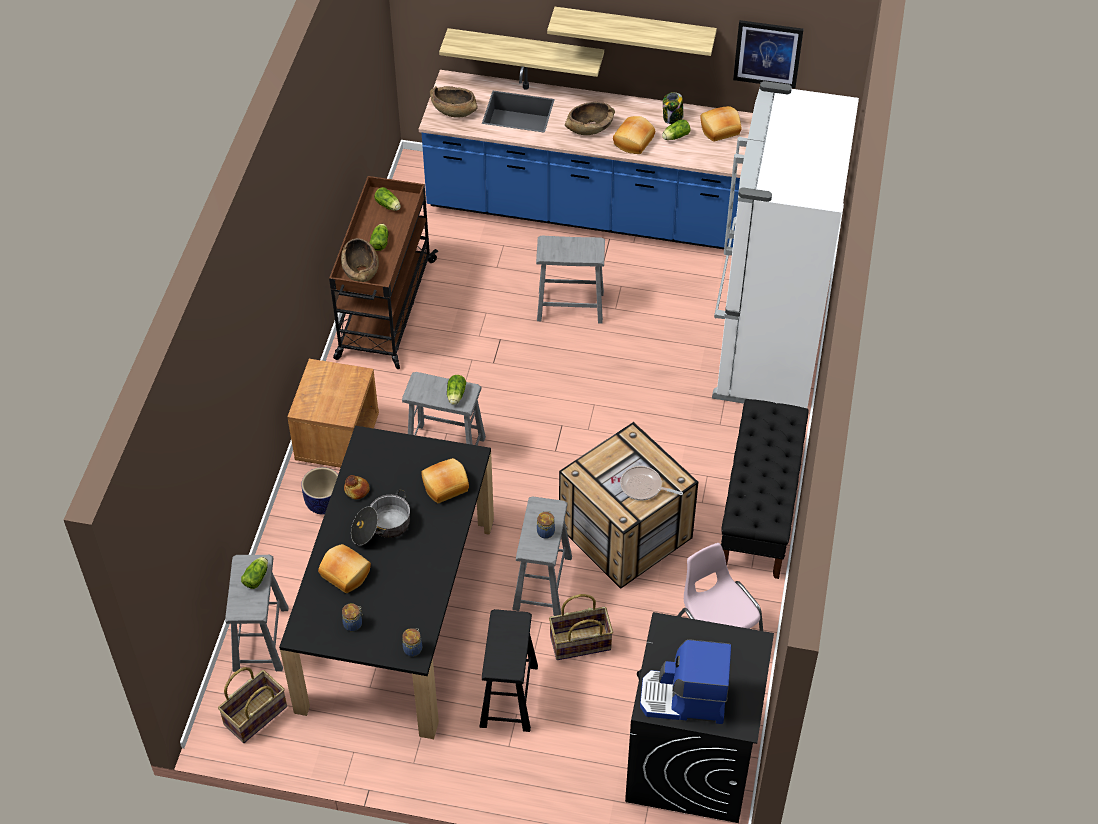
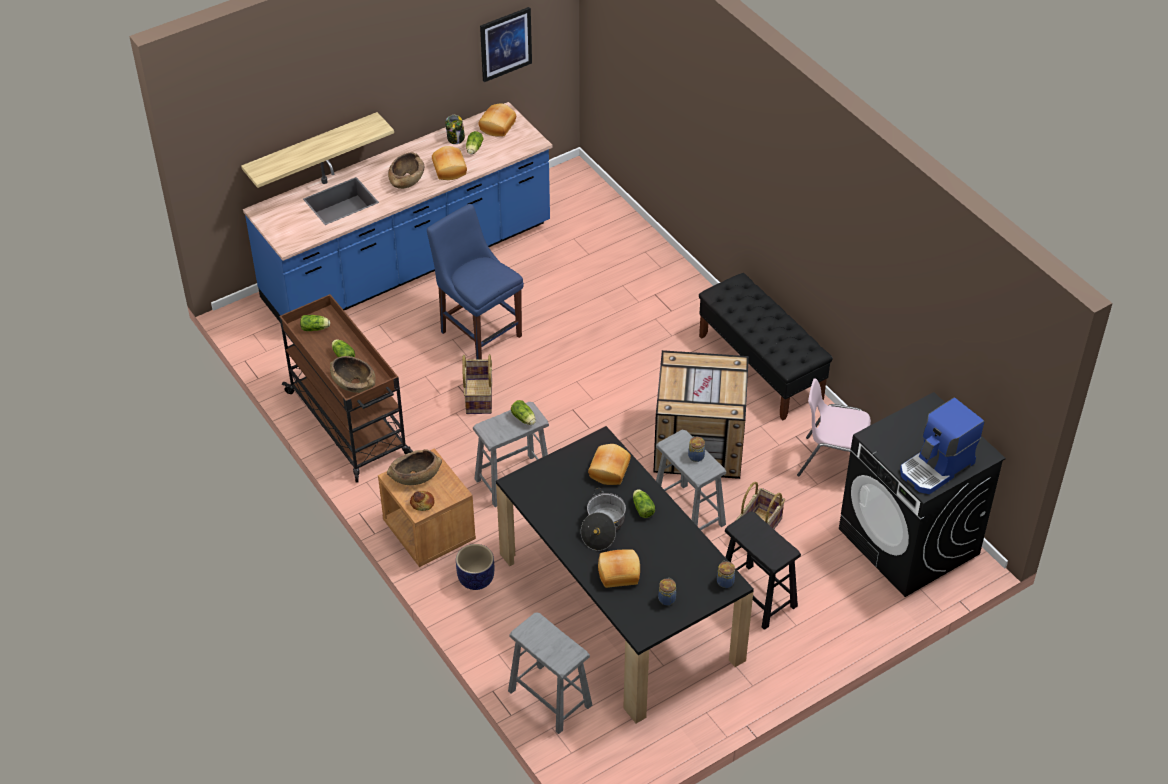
camera: 45 degrees left, 5 degrees down
basket [218,667,287,743] -> basket moved to [462,354,492,414]
lettuce [241,557,268,589] -> lettuce moved to [633,489,655,518]
bread [344,475,370,499] -> bread moved to [410,491,435,511]
brown bowl [430,86,478,118] -> brown bowl moved to [387,449,442,485]
grey stool [536,236,605,324] -> blue chair [427,204,524,360]
shelf [547,7,717,56] -> none
frying pan [620,466,683,501] -> none
white fridge [712,81,859,408] -> none

